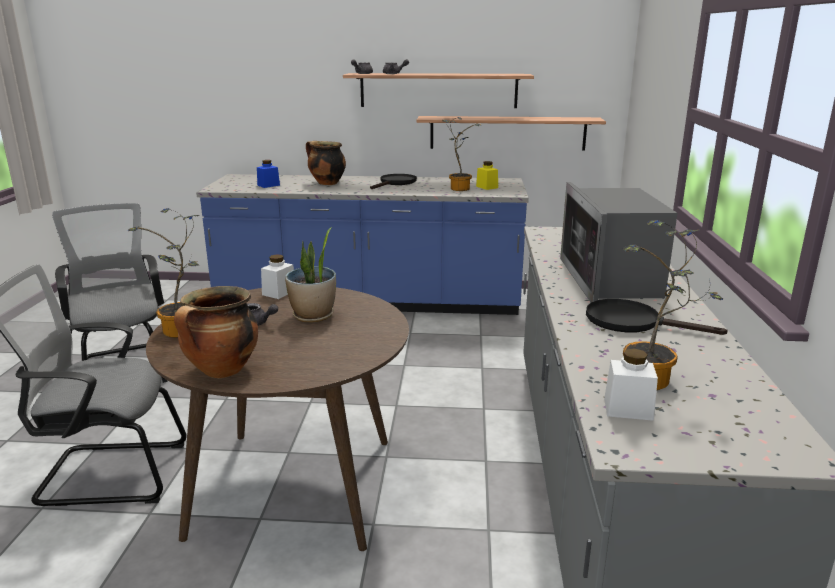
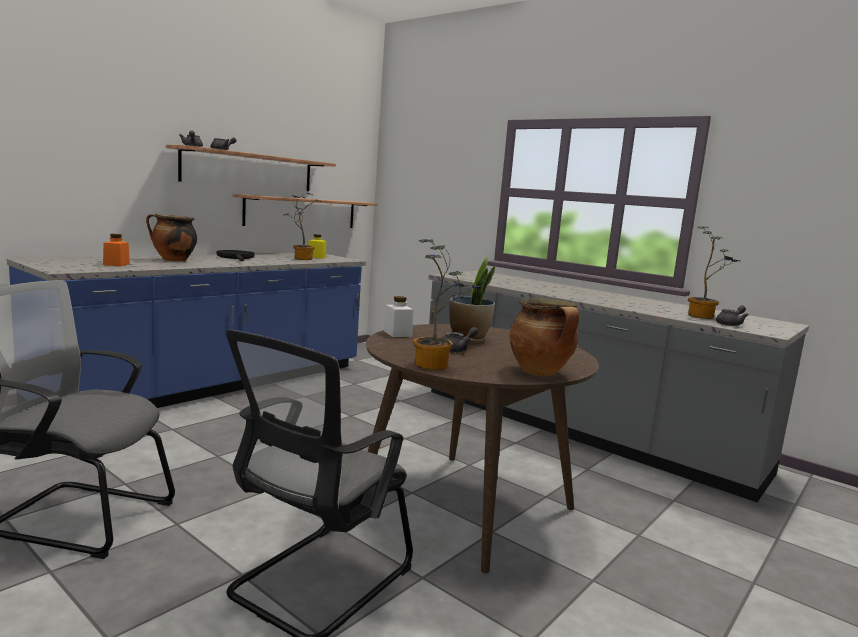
camera: 55 degrees left, 10 degrees down
blue jar [257,160,280,188] -> orange jar [103,234,130,266]
microwave [560,182,677,302] -> none
black frying pan [586,299,728,335] -> none
white jar [604,349,658,421] -> grey teapot [716,305,749,326]

